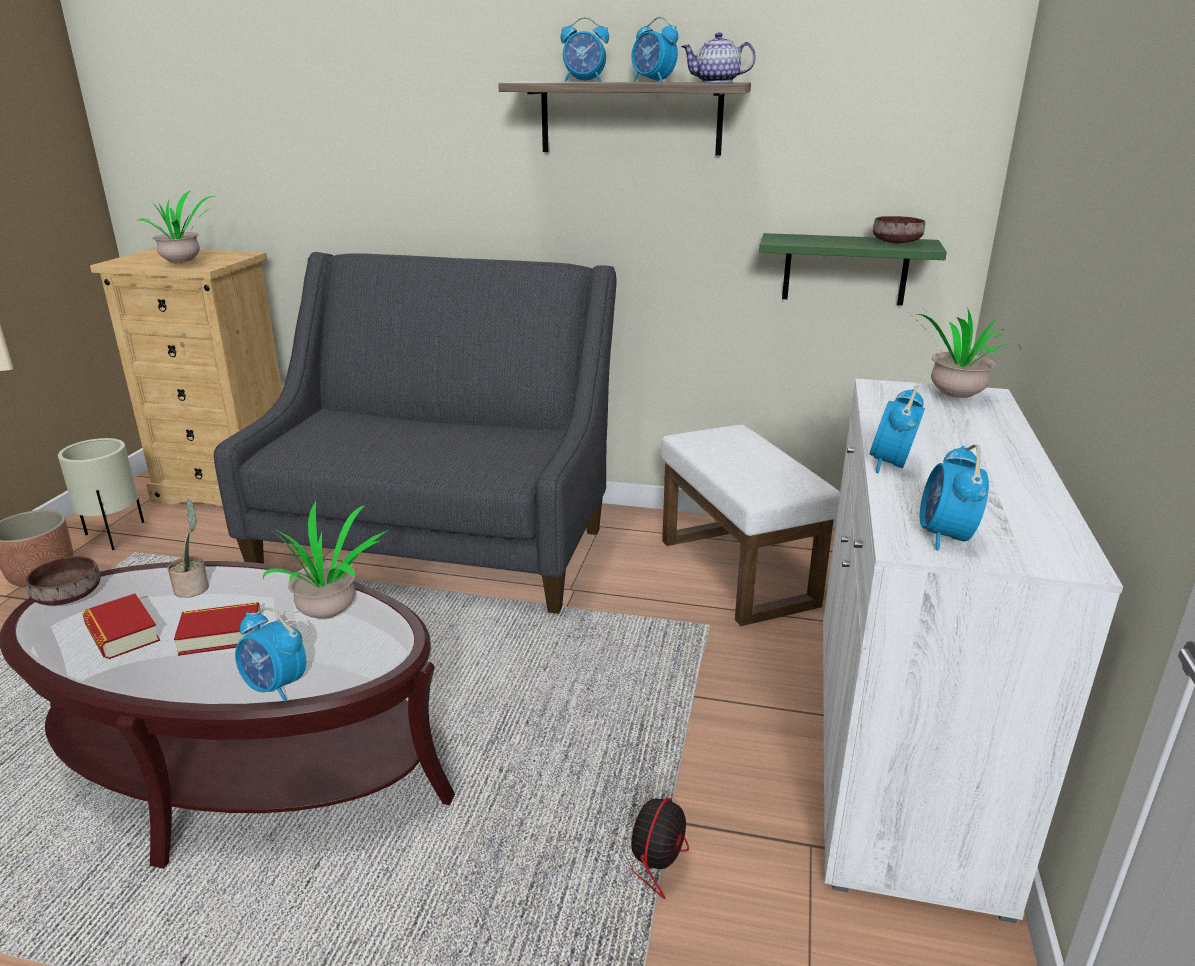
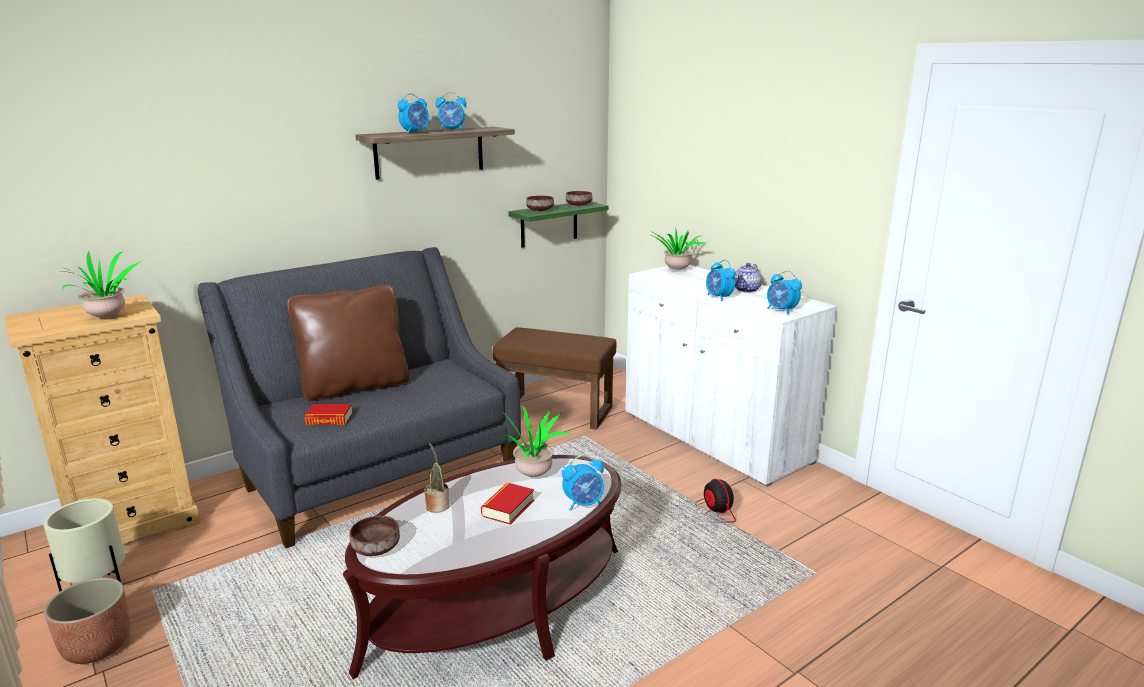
camera: 50 degrees left, 5 degrees down
book [82,594,160,659] -> book moved to [304,404,353,425]
white ottoman [661,424,840,626] -> brown ottoman [493,327,616,430]
teapot [681,32,756,83] -> teapot moved to [735,263,762,293]
none -> brown pillow [287,285,409,401]
none -> brown bowl [526,196,554,211]

